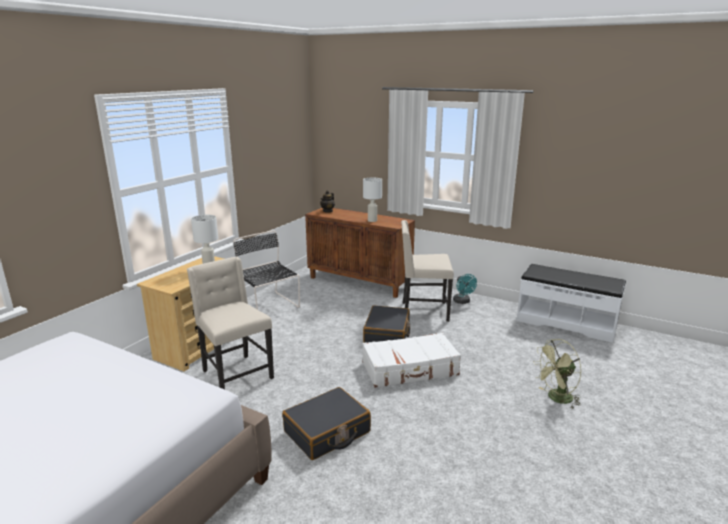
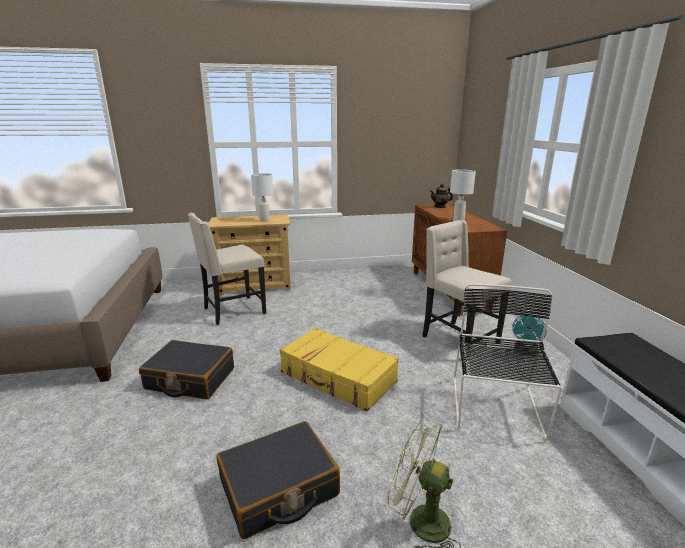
camera: 50 degrees right, 0 degrees up
beige chair [187,257,274,389] -> beige chair turned 135 degrees counterclockwise [187,213,266,325]
black chair [233,231,300,310] -> black chair moved to [453,284,562,441]
white suitcase [362,333,461,388] -> yellow suitcase [280,328,399,412]
black suitcase [363,305,410,343] -> black suitcase moved to [216,421,340,539]

